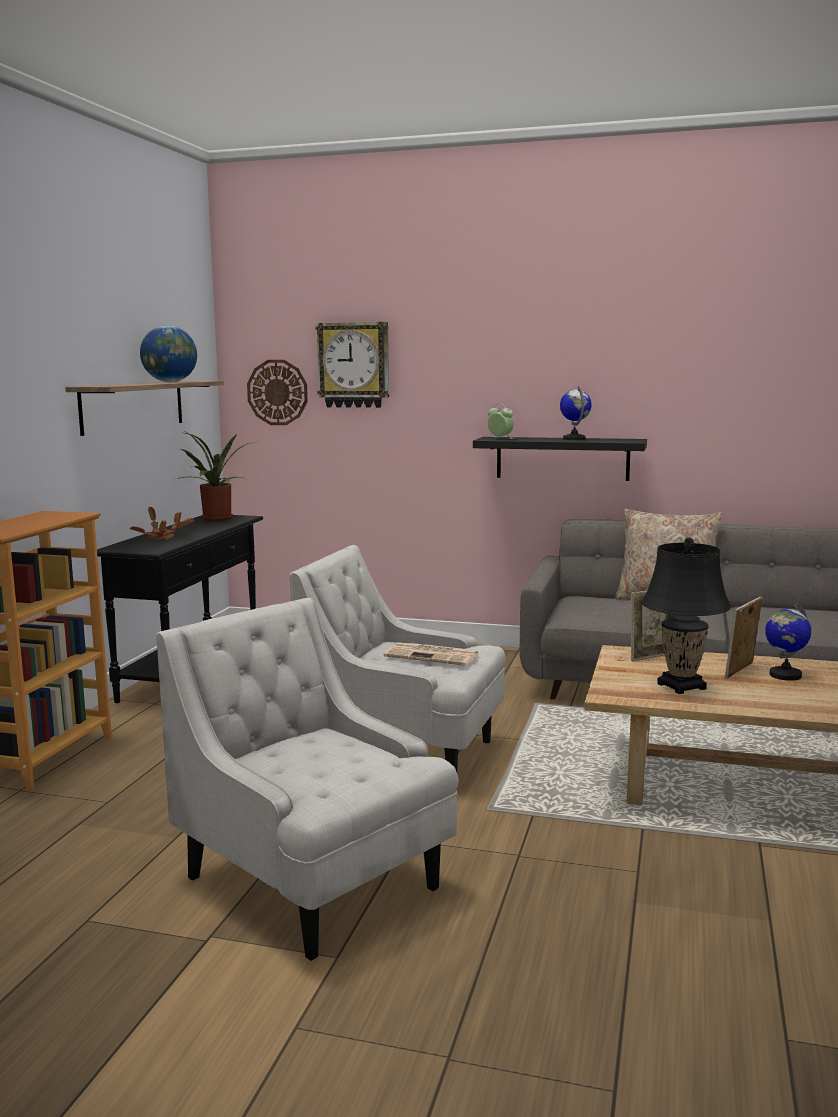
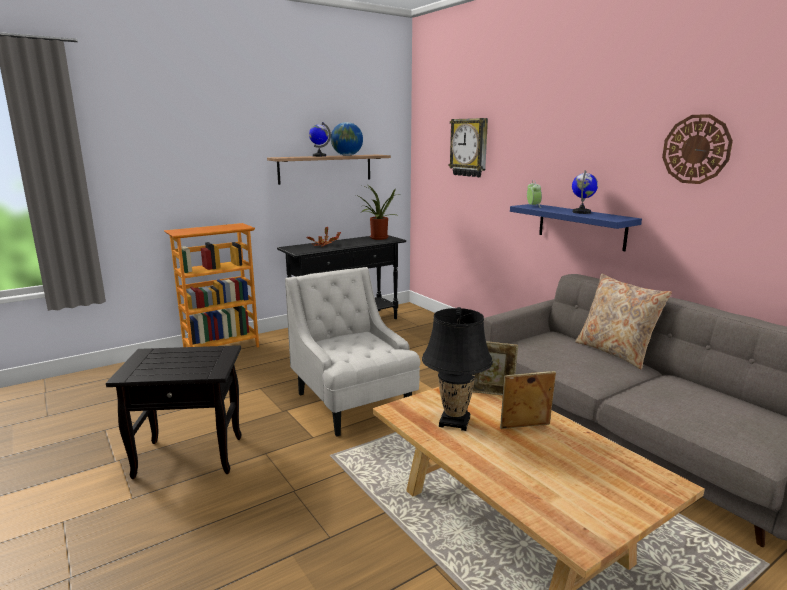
camera: 40 degrees right, 5 degrees up
white armchair [156,597,458,961] -> black side table [106,345,242,479]
wall clock [247,360,308,425] -> wall clock moved to [662,114,733,184]
newspaper [383,642,478,666] -> none
black shelf [473,437,647,481] -> blue shelf [510,204,642,251]
globe [765,603,811,681] -> globe moved to [309,122,331,157]

